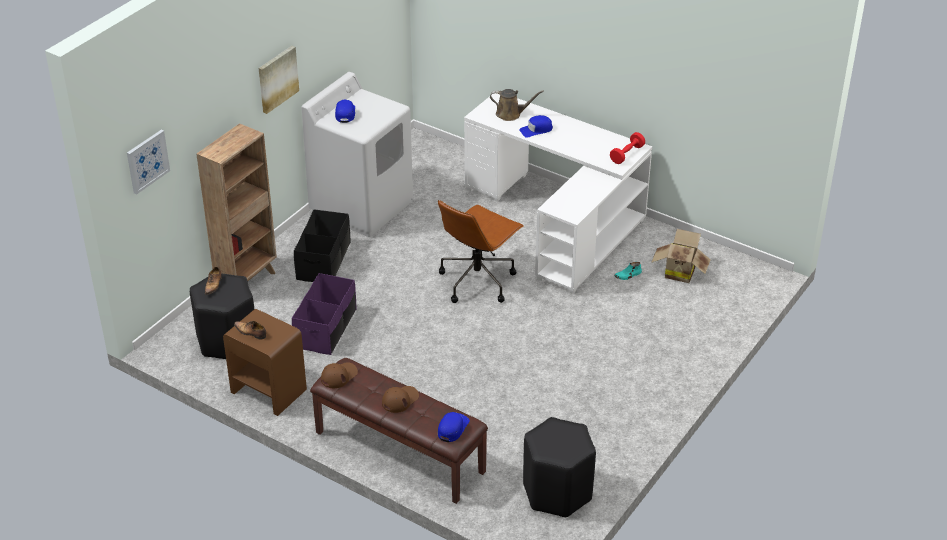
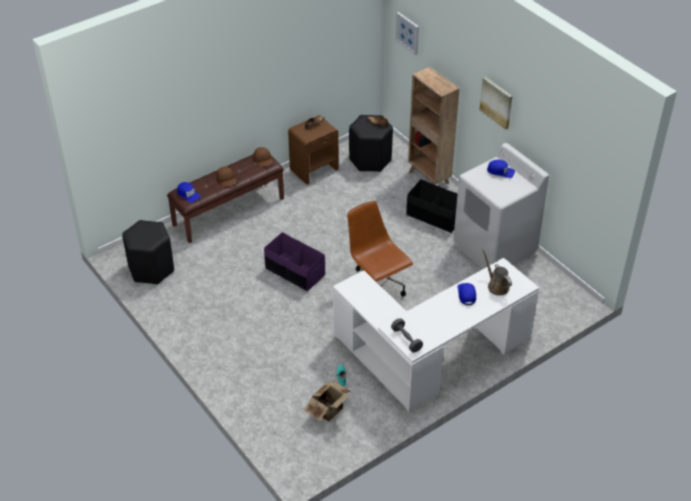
camera: 110 degrees right, 5 degrees up
purple storage box [292,273,356,355] -> purple storage box moved to [264,232,325,292]
brown watering can [490,89,544,121] -> brown watering can turned 120 degrees clockwise [482,249,512,296]
red dumbbell [610,132,645,164] -> grey dumbbell [391,318,423,353]

